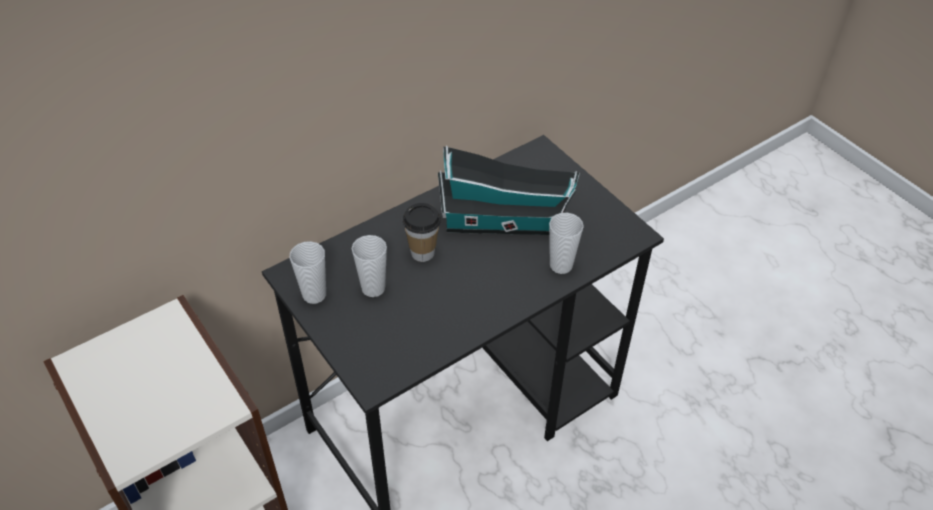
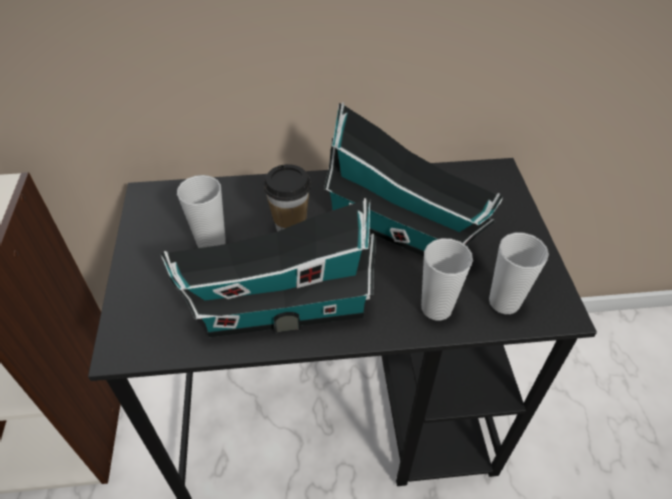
camera: 30 degrees right, 0 degrees up
cup [290,241,326,304] -> cup moved to [489,232,549,314]
none -> toy house [160,198,377,337]

